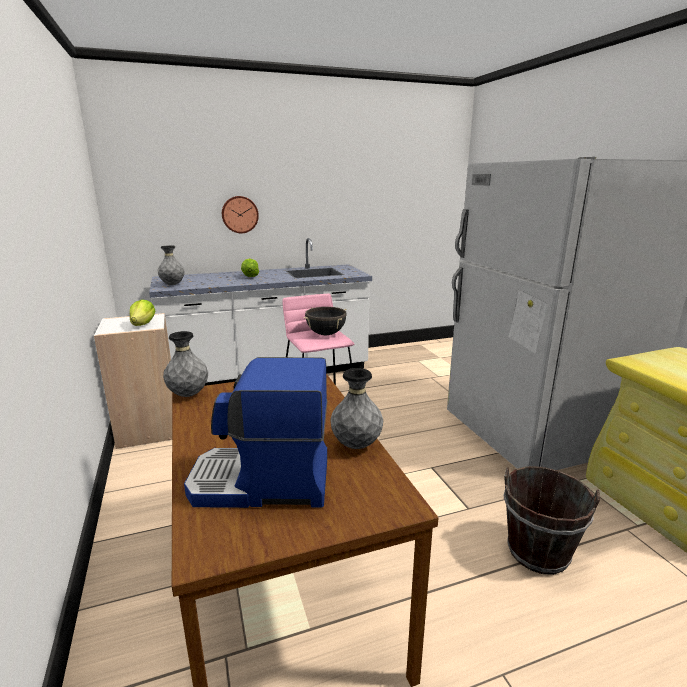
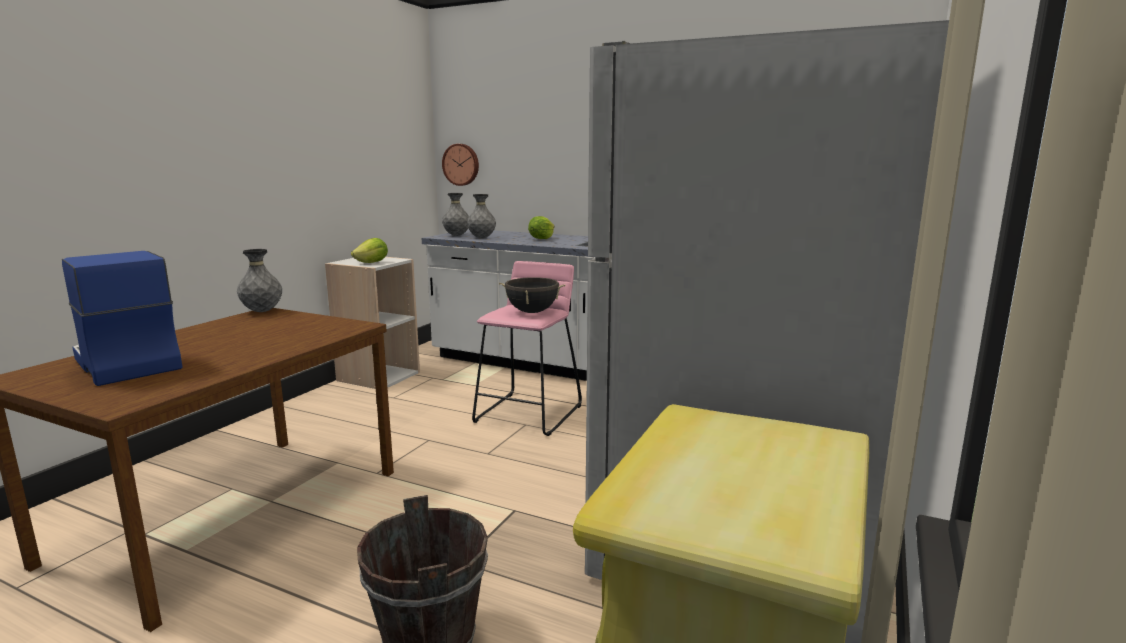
camera: 45 degrees right, 5 degrees down
wall clock [222,196,259,233] -> wall clock moved to [442,144,479,186]
grey vase [330,368,383,449] -> grey vase moved to [467,194,496,238]

